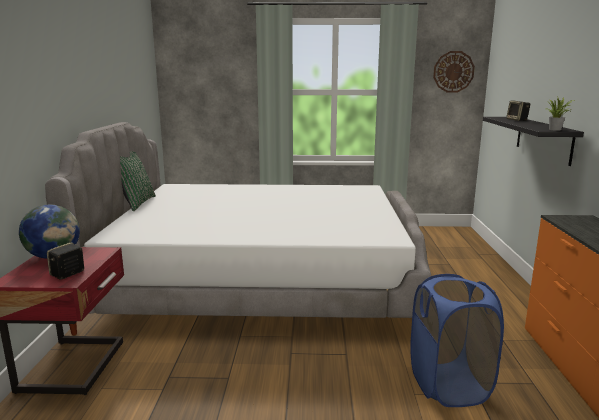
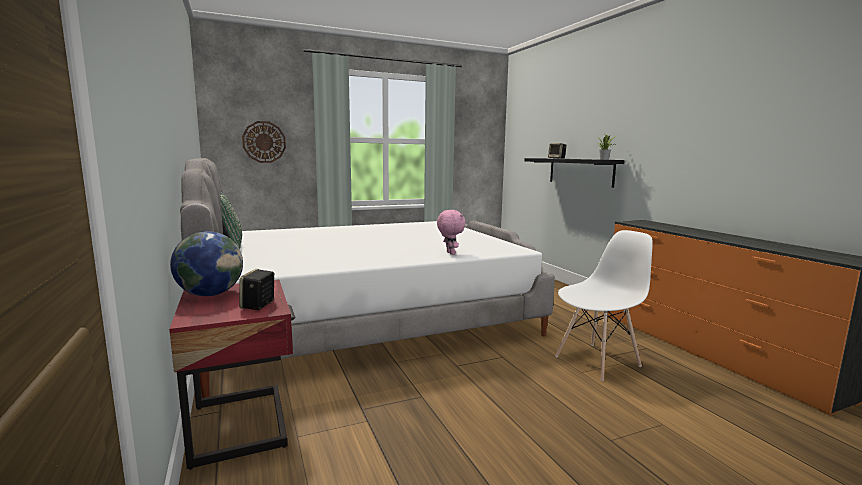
camera: 25 degrees left, 5 degrees down
blue laundry basket [410,274,504,407] -> white chair [555,230,653,381]
wall clock [433,51,475,93] -> wall clock moved to [242,121,286,163]
none -> pink plush toy [437,210,466,255]

